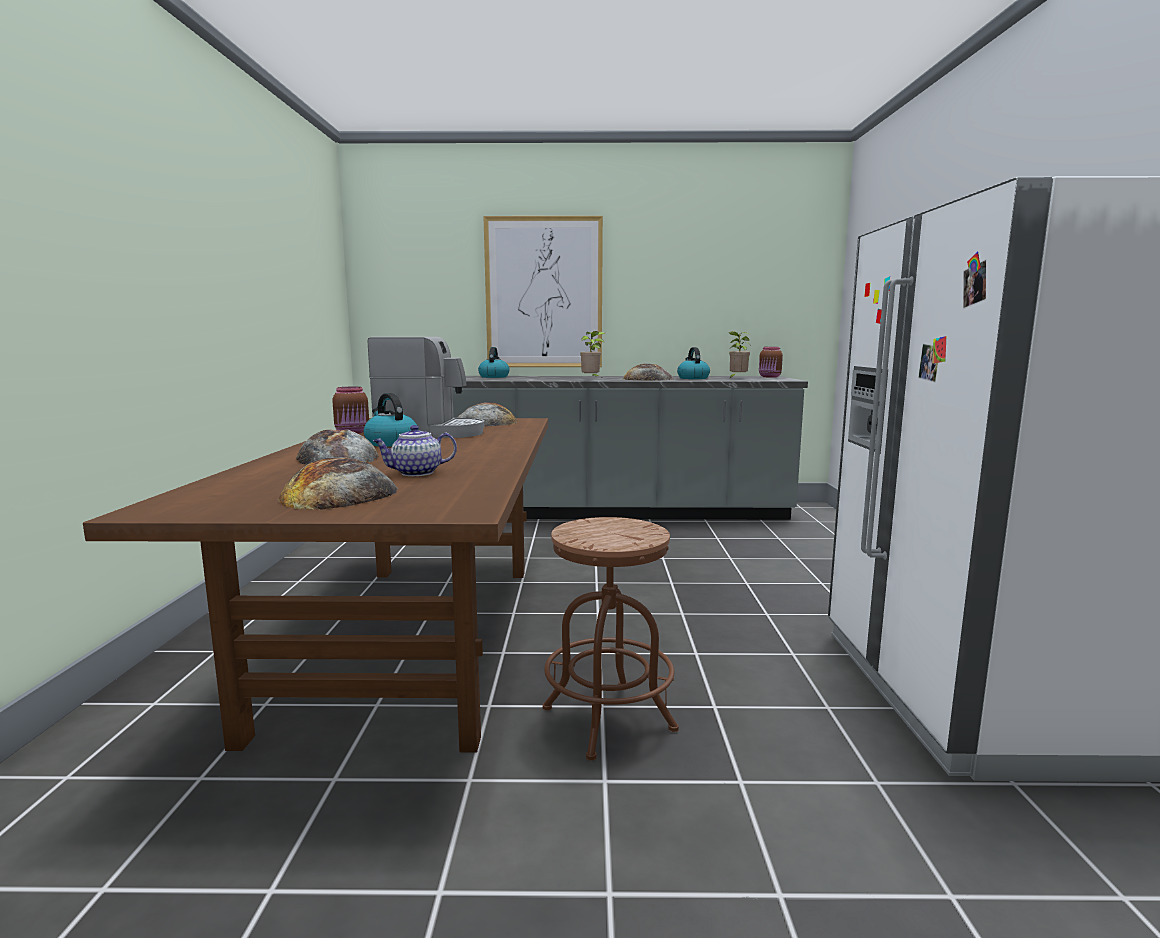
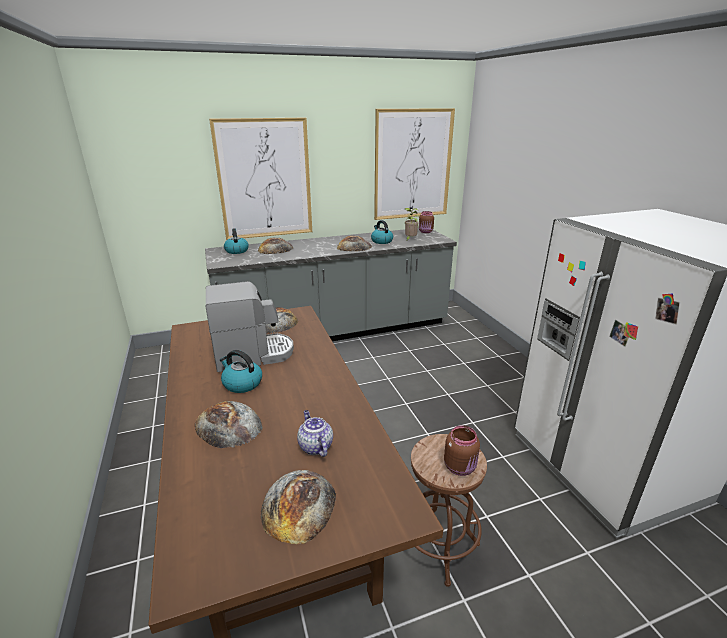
camera: 20 degrees left, 15 degrees up
brown jar [332,387,369,433] -> brown jar moved to [444,425,480,476]
teapot [373,425,457,476] -> teapot turned 105 degrees clockwise [297,410,333,457]
potted plant [580,331,605,377] -> none
none -> bread [258,237,293,254]
none -> picture [374,108,455,220]

